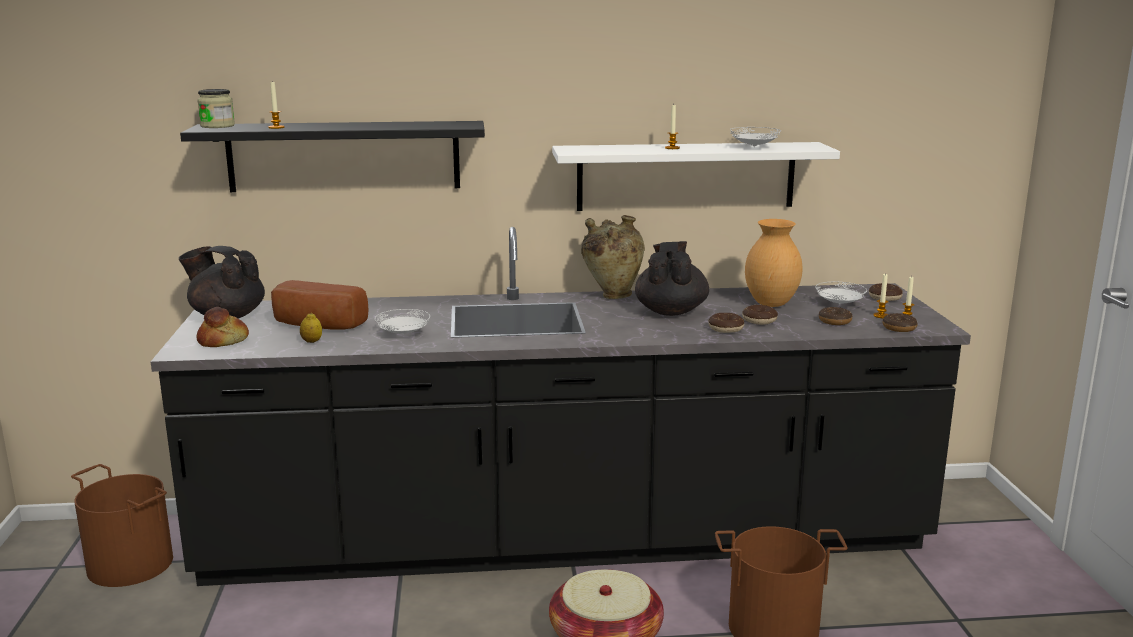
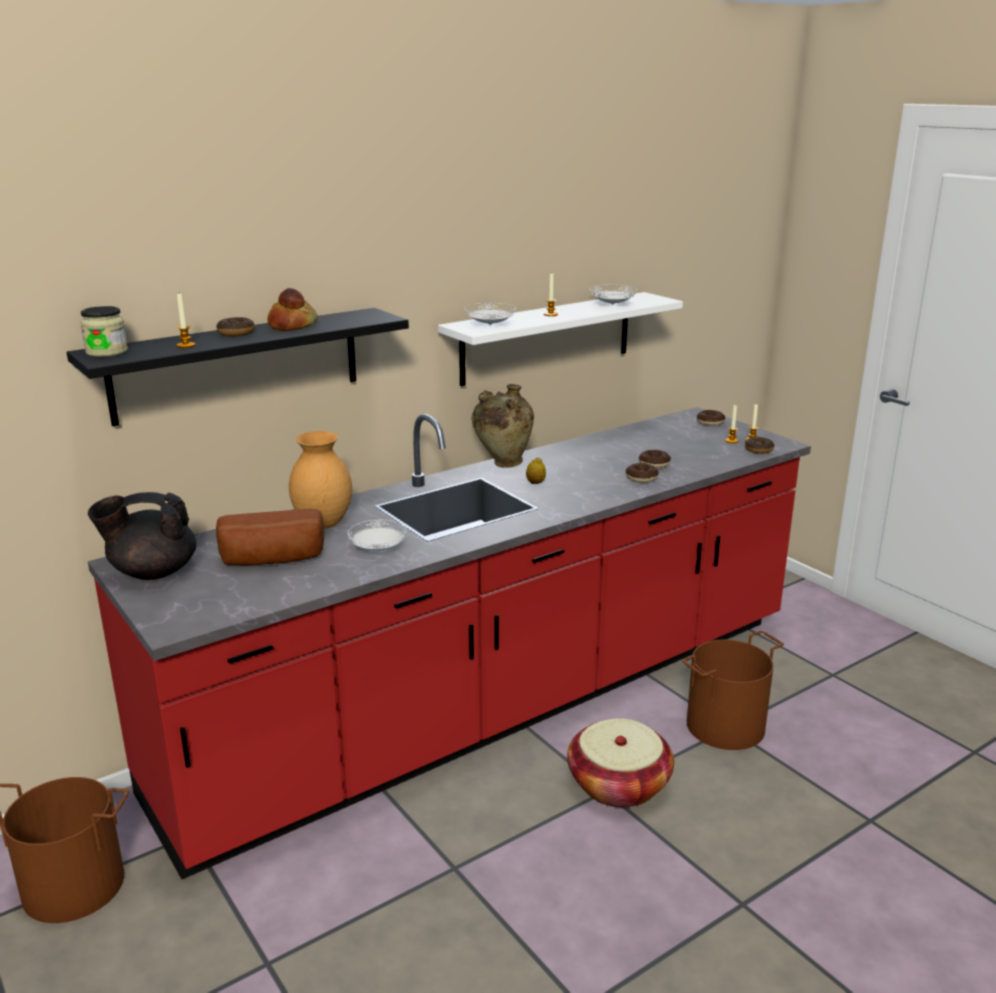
camera: 30 degrees left, 5 degrees up
black counter [151,227,971,586] -> red counter [88,407,811,879]
bread [196,307,249,347] -> bread moved to [267,288,318,331]
lemon [300,313,322,343] -> lemon moved to [526,457,546,484]
black teapot [635,241,709,316] -> none
brown vase [745,219,803,307] -> brown vase moved to [289,431,352,529]
white plate [815,282,867,305] -> white plate moved to [464,303,516,325]
donut [819,307,852,325] -> donut moved to [217,317,255,336]

